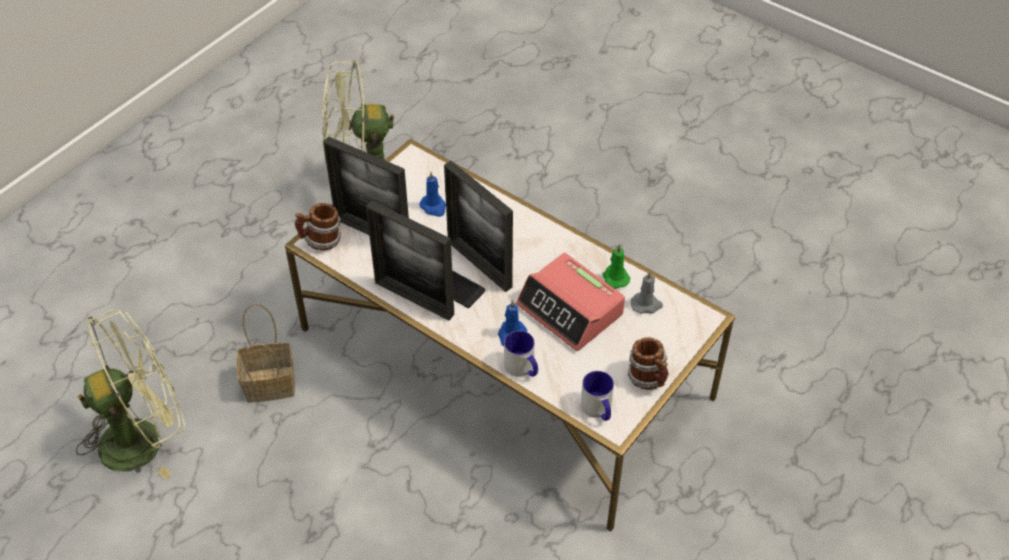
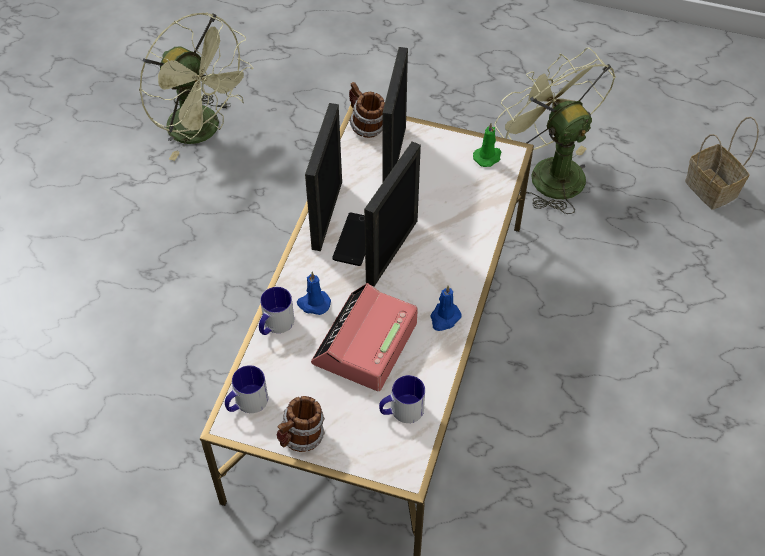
camera: 70 degrees right, 5 degrees up
basket [237,304,295,403] -> basket moved to [685,117,759,210]
blue candle [419,172,446,217] -> blue candle moved to [430,285,461,331]
green candle [603,244,631,289] -> green candle moved to [473,123,501,167]
grey candle [631,271,663,314] -> mug [379,375,425,423]

